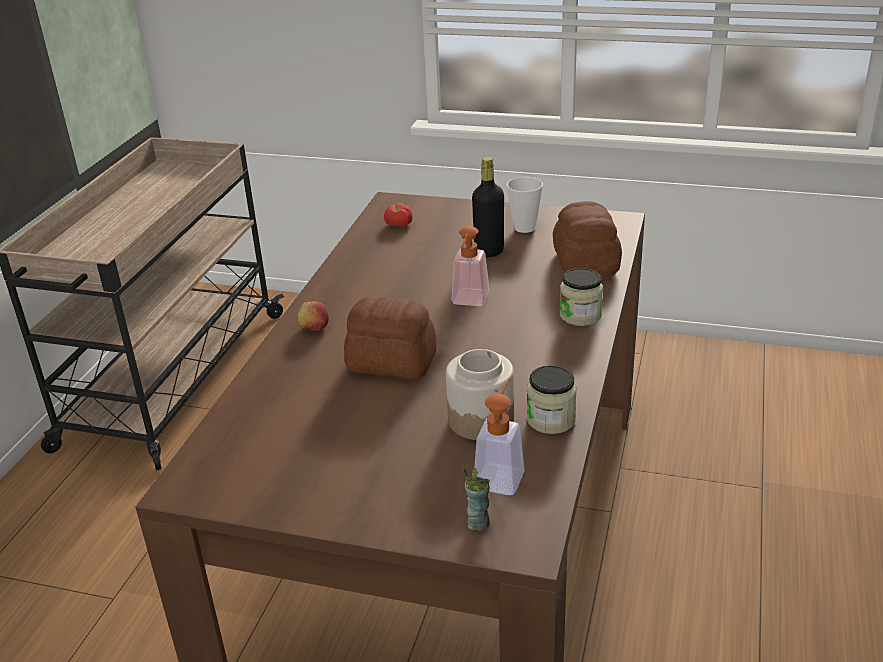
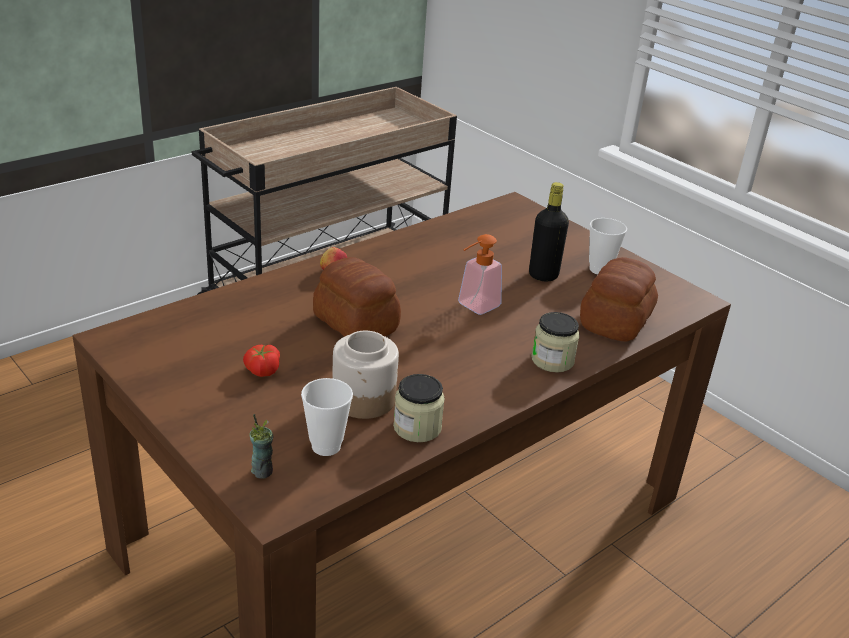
camera: 30 degrees right, 0 degrees up
tomato [384,203,413,227] -> tomato moved to [243,345,280,377]
soap dispenser [474,378,525,495] -> cup [301,378,353,456]

